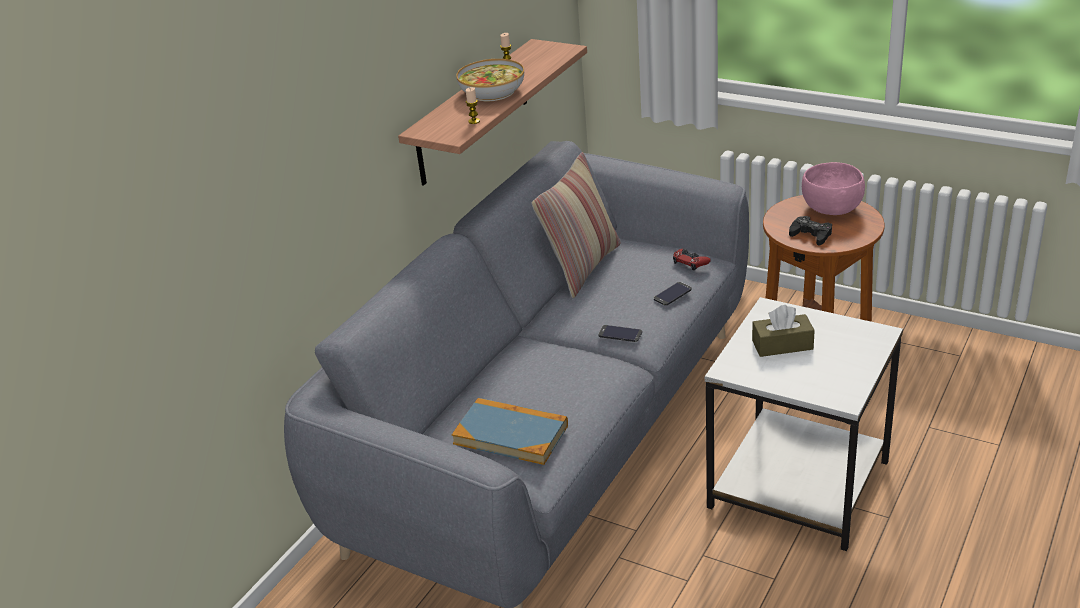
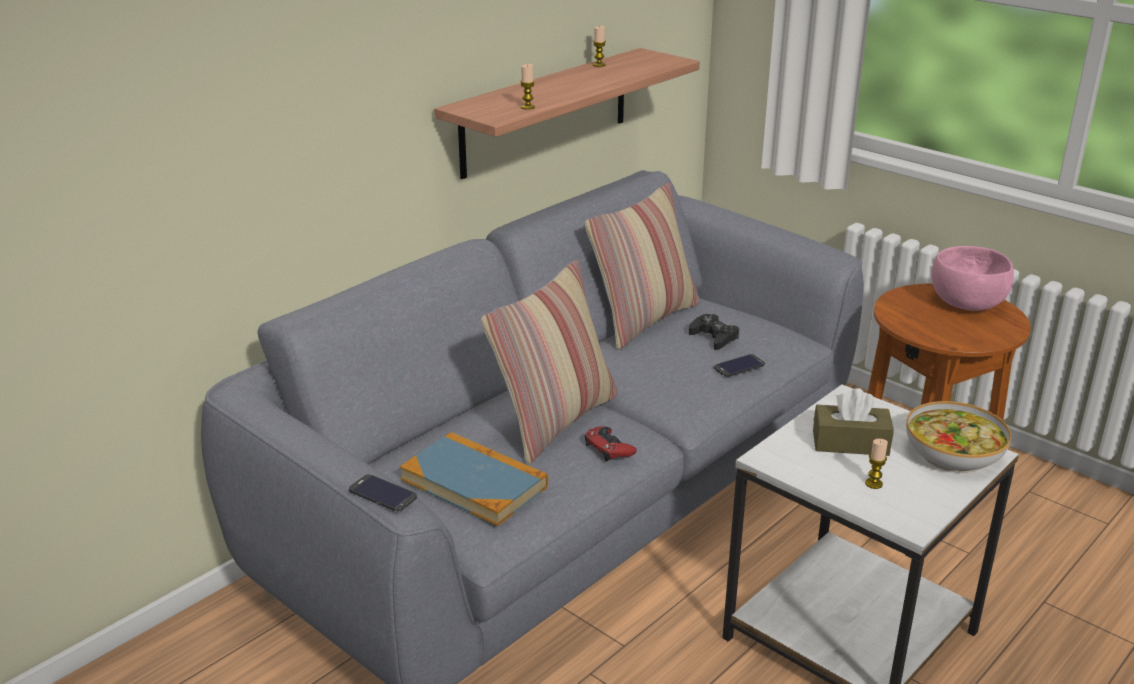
camera: 10 degrees right, 5 degrees down
bowl [456,59,524,101] -> bowl moved to [906,401,1011,473]
phone [598,325,642,342] -> phone moved to [349,474,417,512]
red game controller [673,249,711,271] -> red game controller moved to [585,426,637,461]
black game controller [789,216,832,245] -> black game controller moved to [689,314,739,350]
none -> pillow [481,259,618,464]
none -> candle [865,439,888,489]

